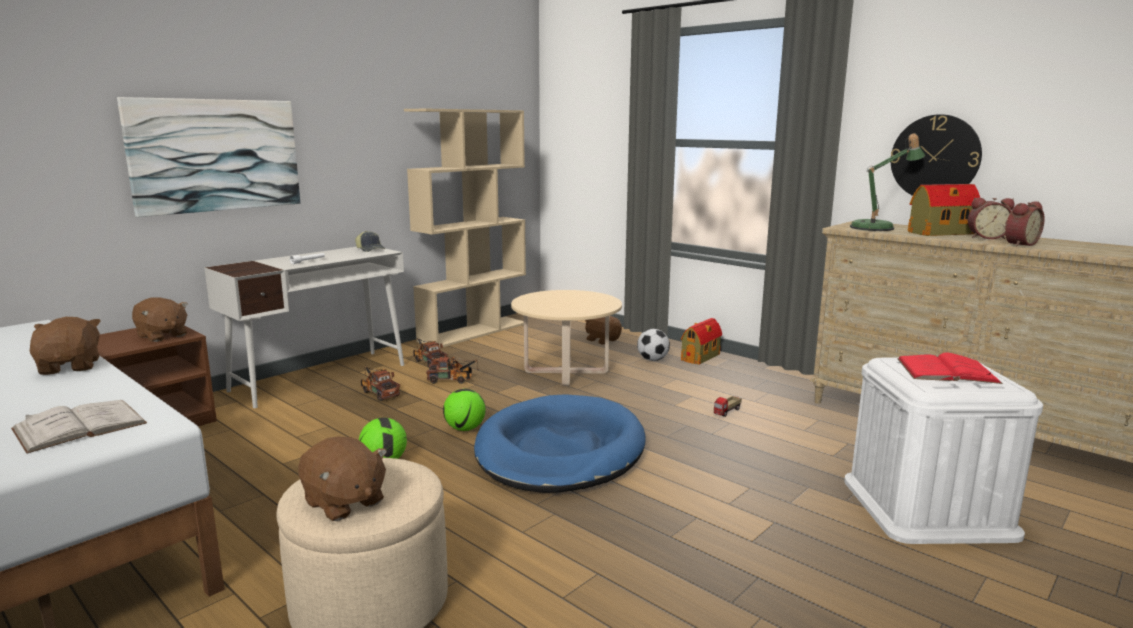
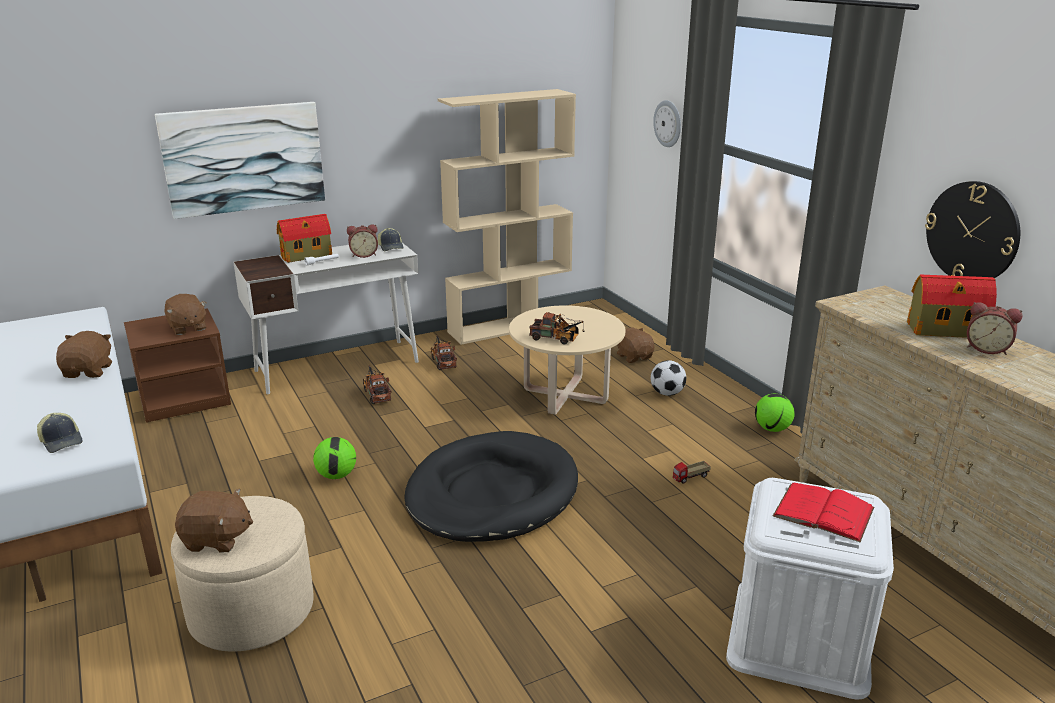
camera: 20 degrees right, 10 degrees up
white book [11,400,147,454] -> cap [37,413,83,453]
brown plush toy [298,436,387,521] -> brown plush toy turned 60 degrees counterclockwise [175,488,253,552]
toy truck [426,357,479,384] -> toy truck moved to [529,312,585,344]
football [443,389,486,431] -> football moved to [755,394,795,432]
blue dog bed [474,394,646,493] -> black dog bed [404,431,578,542]
toy house [681,318,722,365] -> toy house moved to [277,214,332,263]
table lamp [850,134,926,231] -> none
alarm clock [1005,201,1045,247] -> alarm clock moved to [347,224,378,258]
none -> wall clock [653,100,681,147]

